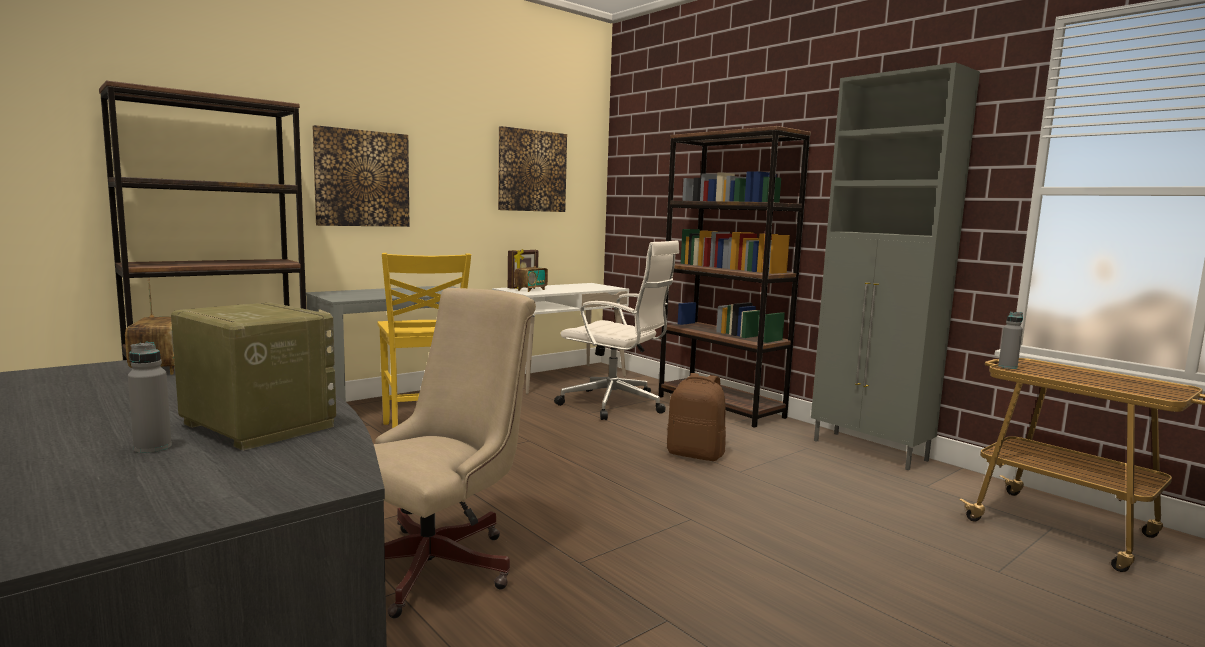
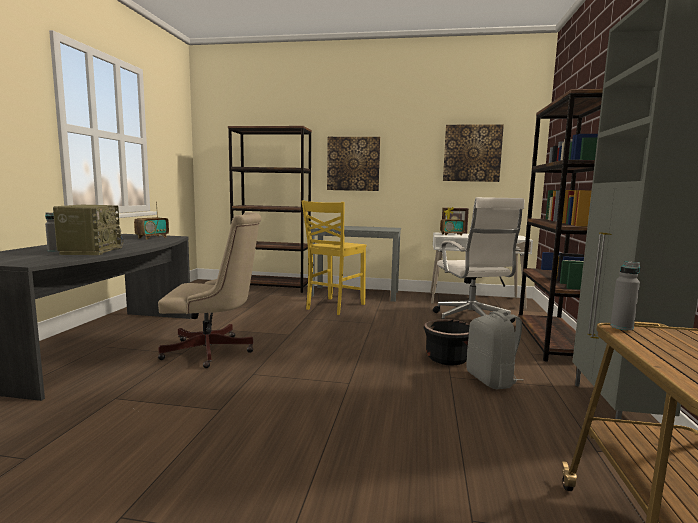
camera: 50 degrees right, 0 degrees up
brown backpack [667,373,726,461] -> black planter [424,319,470,366]
none -> grey backpack [466,310,523,389]

